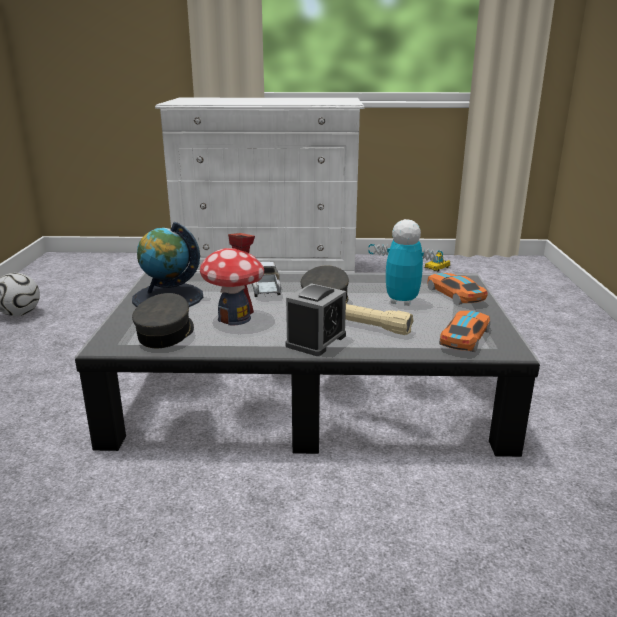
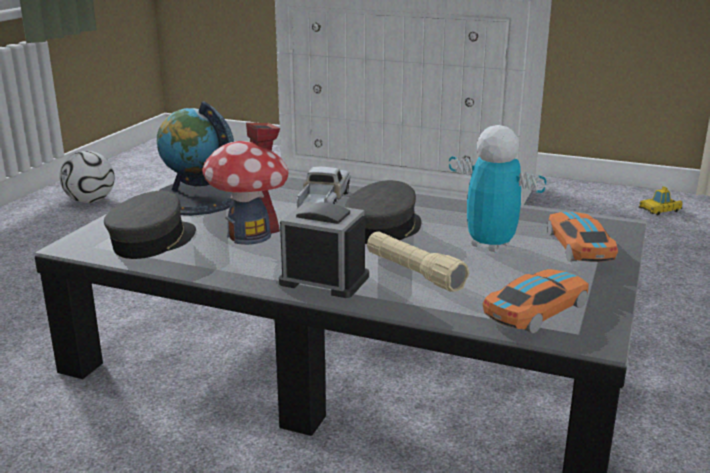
camera: 20 degrees right, 0 degrees up
alarm clock [286,283,346,356] -> alarm clock turned 120 degrees counterclockwise [279,202,369,298]

